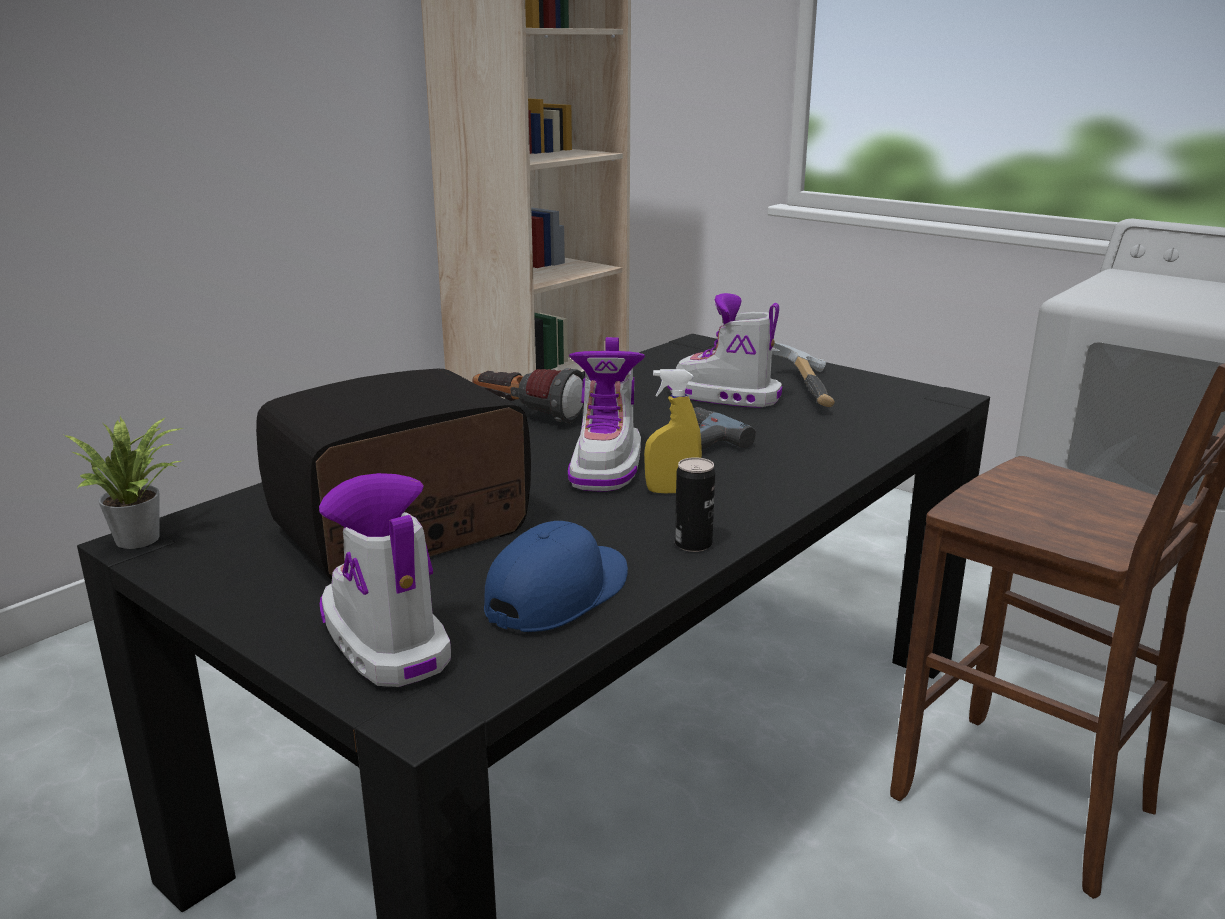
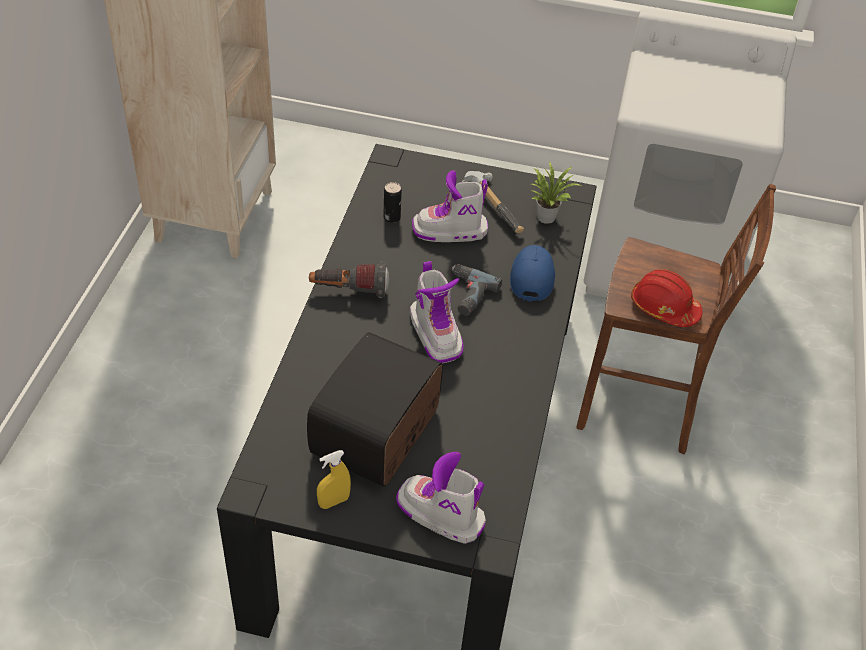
camera: 30 degrees left, 25 degrees up
potted plant [64,417,183,549] -> potted plant moved to [531,161,580,224]
blue cap [484,521,628,632] -> blue cap moved to [510,245,555,301]
yellow spray bottle [644,369,702,493] -> yellow spray bottle moved to [317,450,351,509]
can [675,457,715,552] -> can moved to [383,182,402,223]
none -> red hard hat [631,269,702,327]

